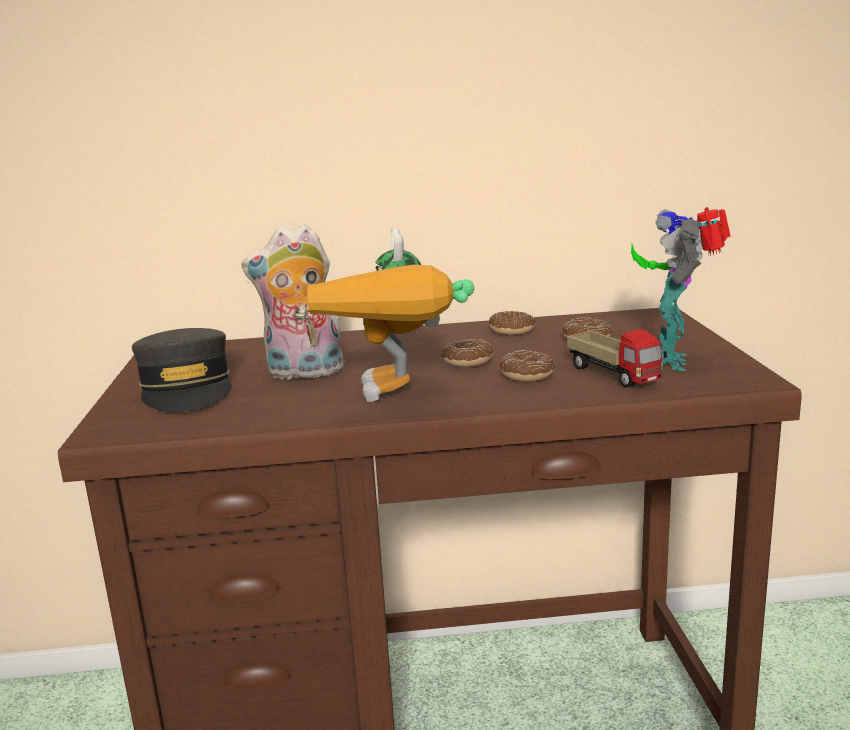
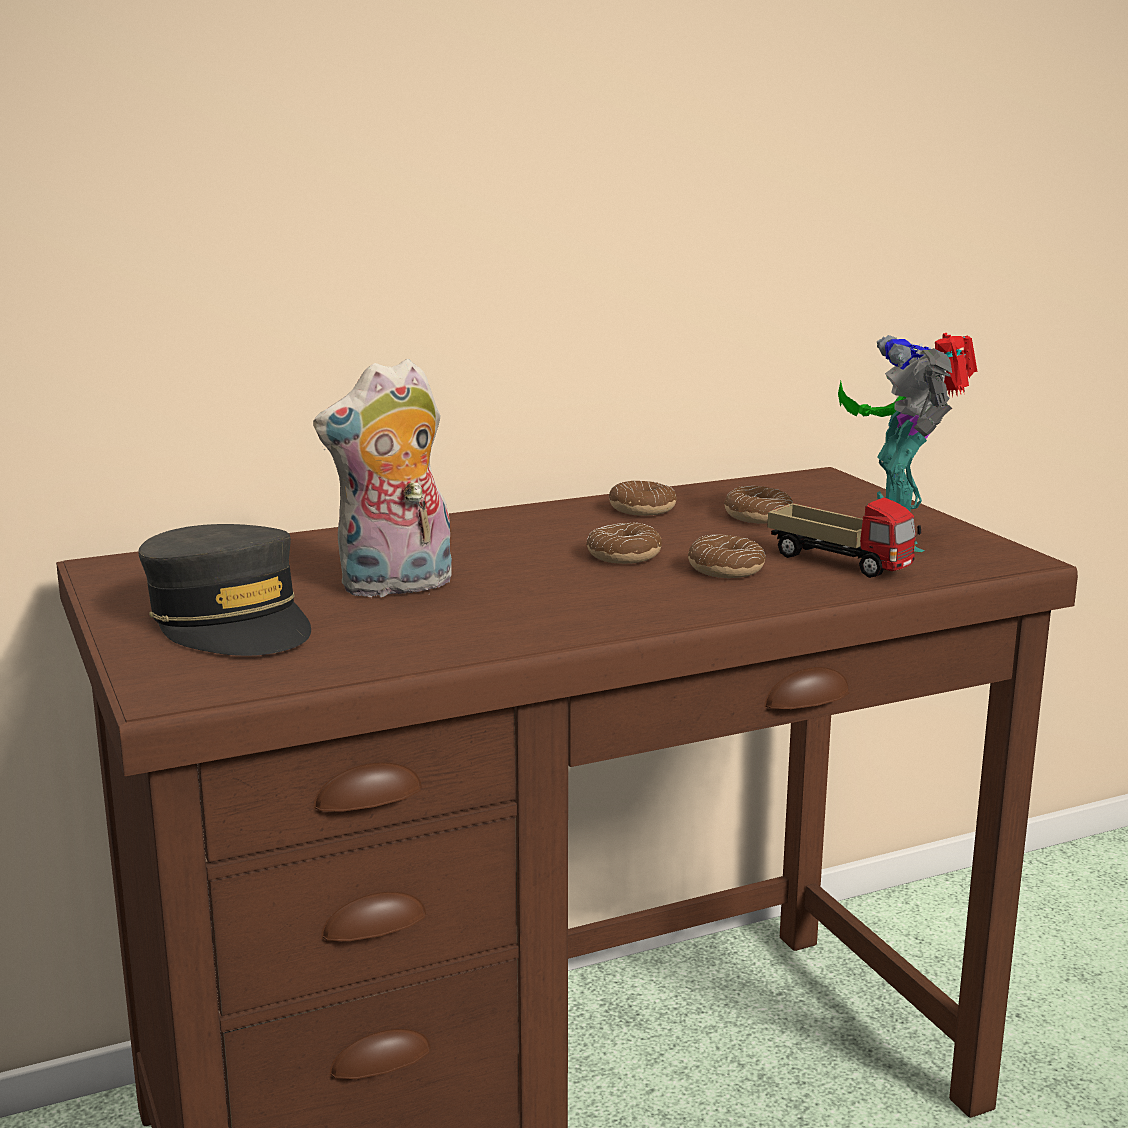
camera: 20 degrees left, 0 degrees up
toy robot [307,227,474,402] -> none

